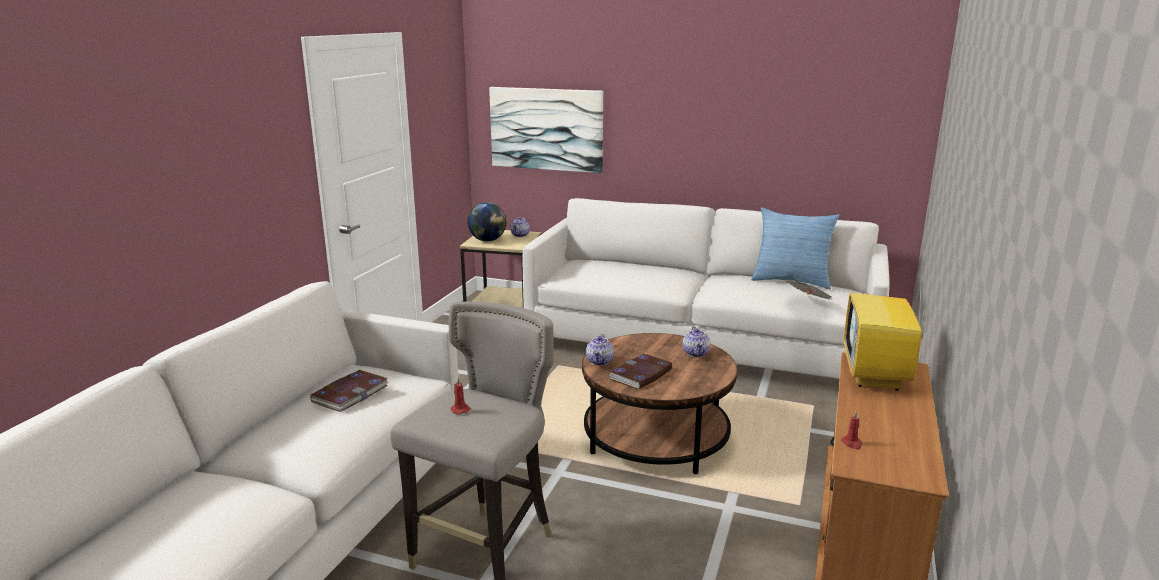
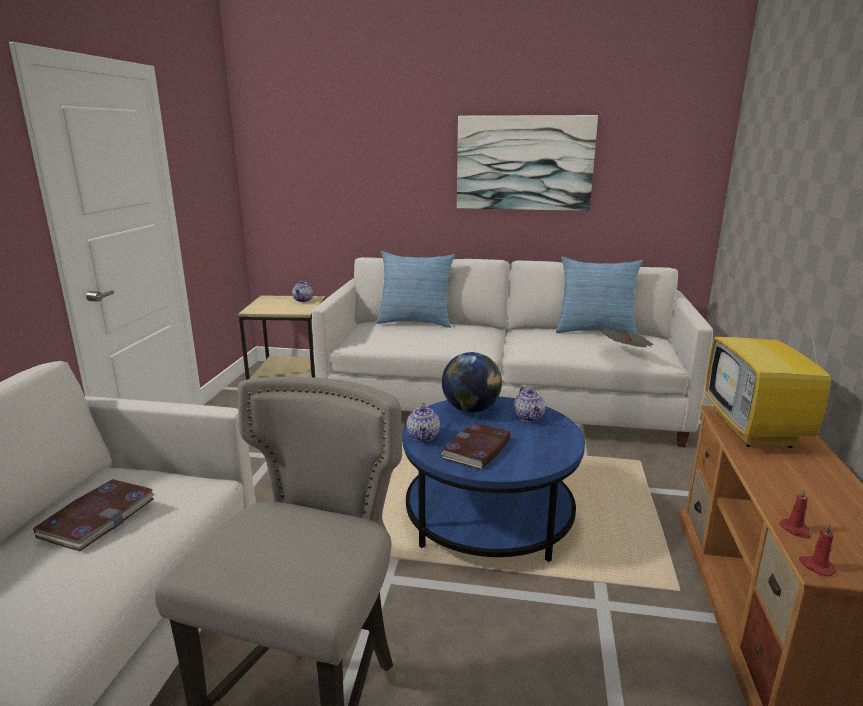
camera: 10 degrees left, 0 degrees up
red candle [451,378,470,414] -> red candle moved to [799,523,836,576]
globe [467,202,506,242] -> globe moved to [442,352,502,413]
picture [489,87,603,173] -> picture moved to [457,115,598,211]
brown coffee table [582,333,737,474] -> blue coffee table [402,397,585,562]
none -> pillow [376,251,455,328]

